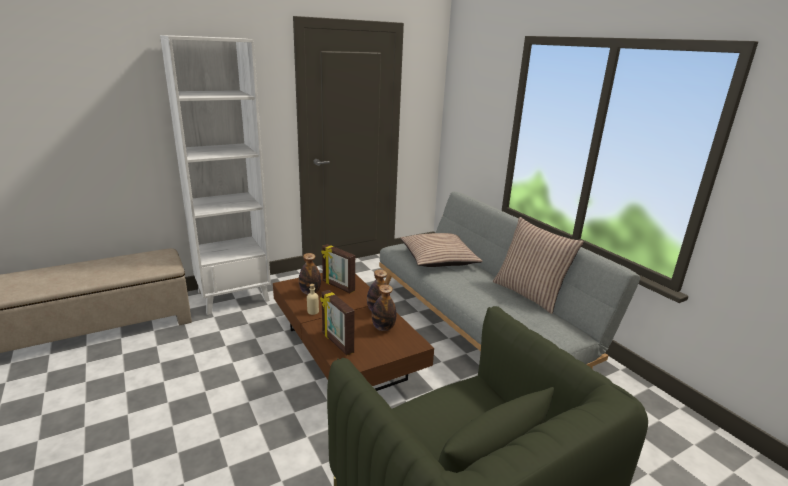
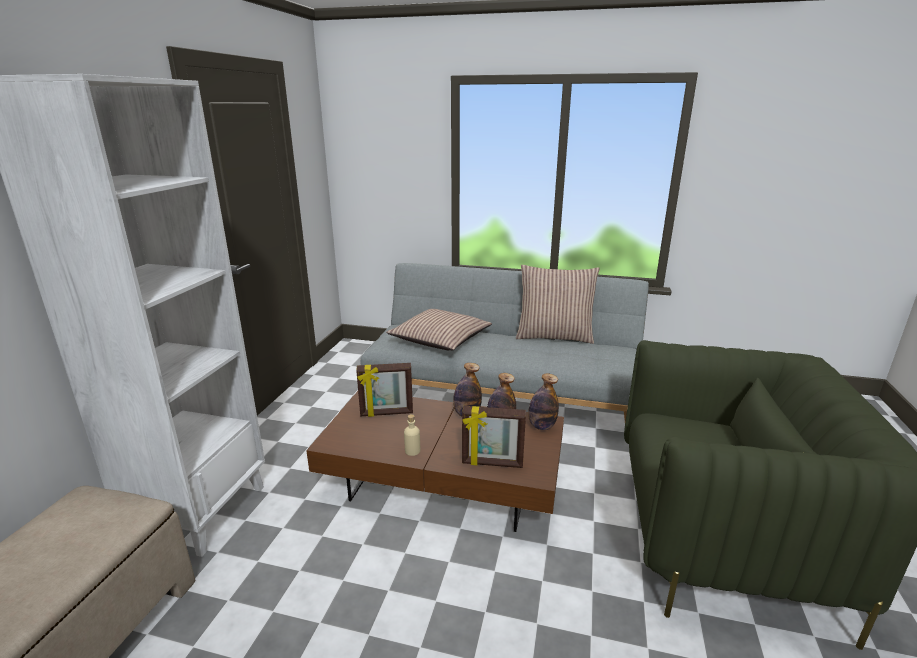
camera: 45 degrees left, 0 degrees up
bottle [299,253,321,295] -> bottle moved to [528,374,559,430]

